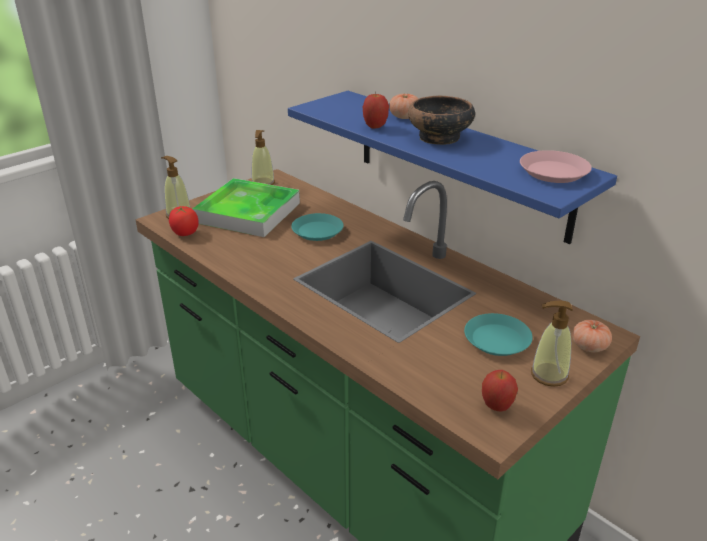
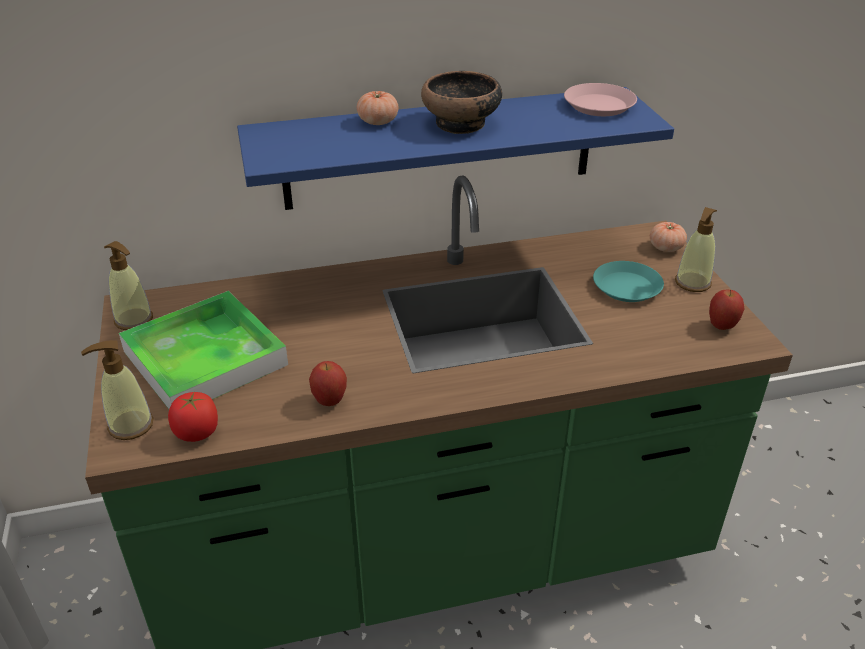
camera: 60 degrees left, 5 degrees up
turquoise plate [291,213,344,241] -> none
apple [363,92,389,129] -> apple moved to [309,361,347,406]

